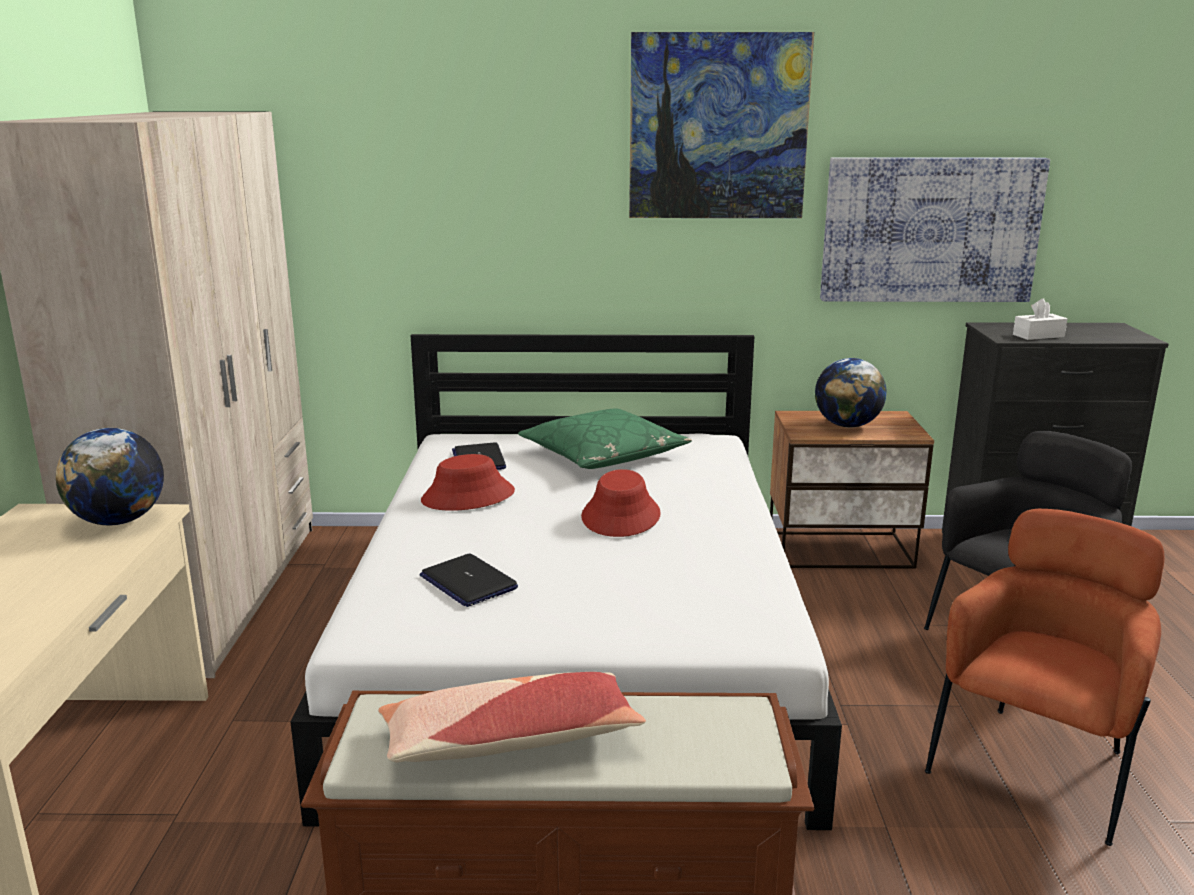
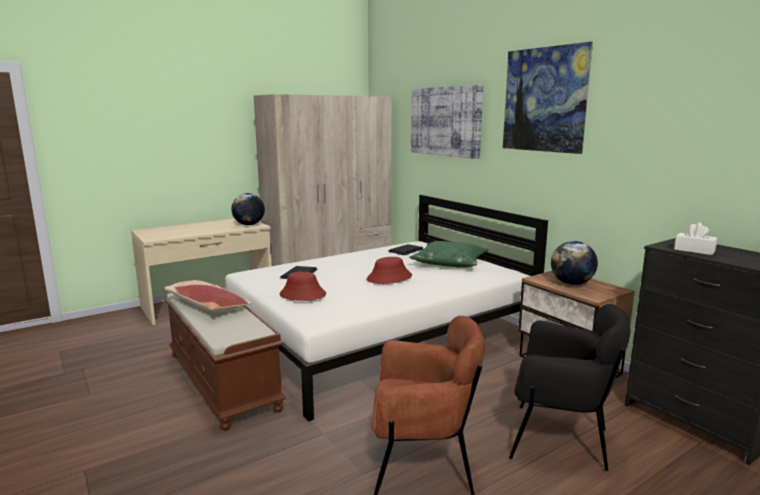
camera: 55 degrees right, 5 degrees down
red hat [421,454,515,511] -> red hat moved to [280,272,326,301]
picture [820,157,1050,302] -> picture moved to [411,85,483,159]

